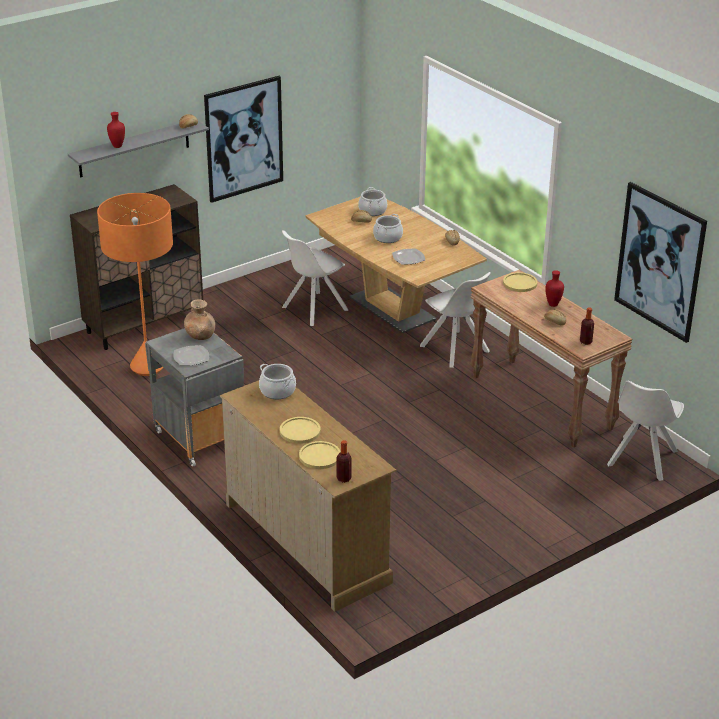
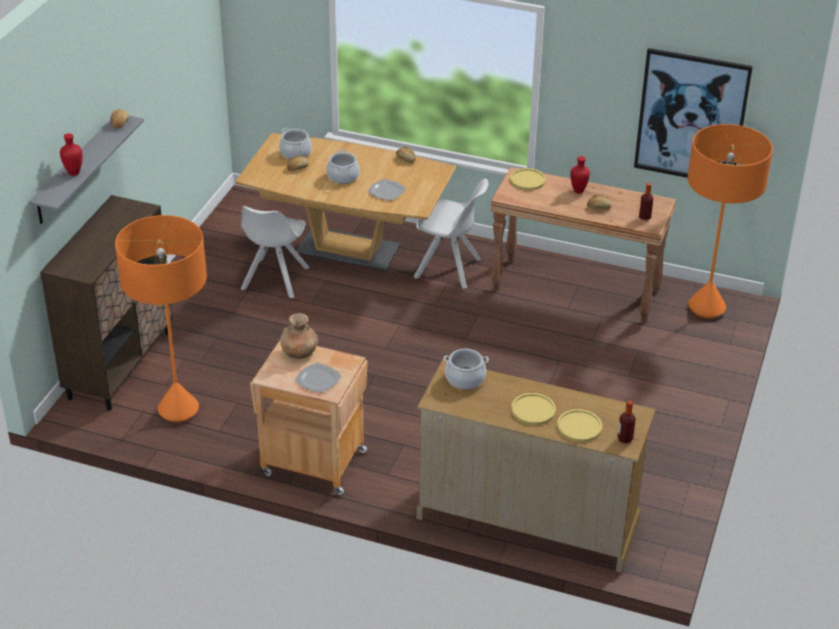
camera: 35 degrees left, 5 degrees up
grey cart [145,328,244,467] -> brown cart [250,341,368,495]
picture [204,76,283,203] -> none
white chair [607,381,684,481] -> orange floor lamp [687,124,773,318]

